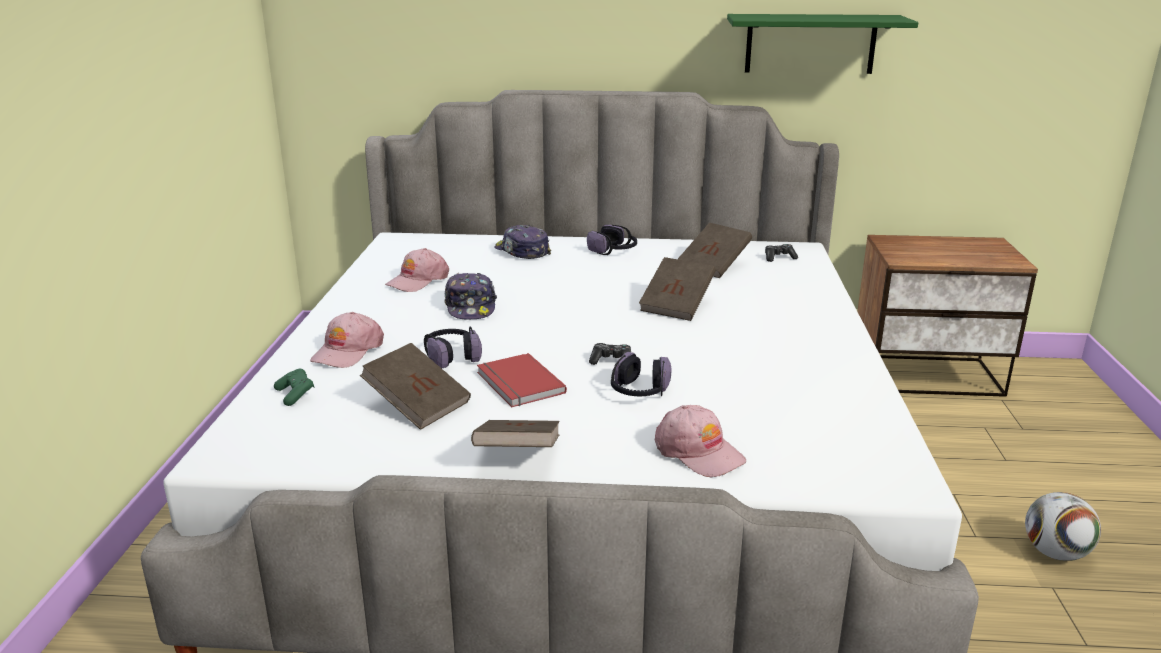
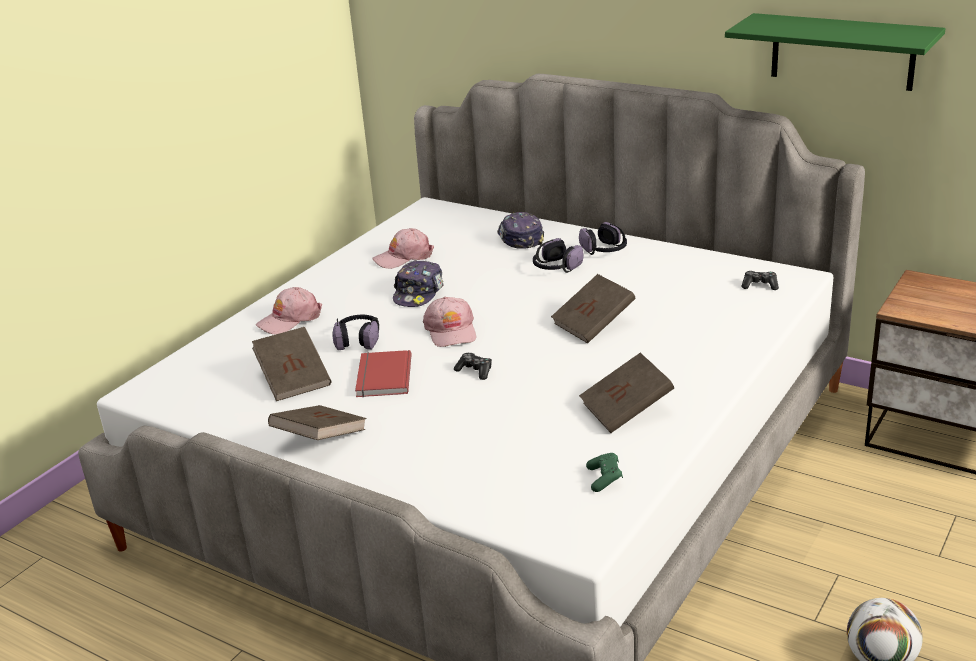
camera: 30 degrees right, 5 degrees up
green game controller [274,369,315,406] -> green game controller moved to [586,453,623,492]
headphones [611,352,672,396] -> headphones moved to [533,238,583,273]
pink cap [655,405,746,478] -> pink cap moved to [423,297,476,347]
brown book [678,222,752,278] -> brown book moved to [579,353,674,433]

